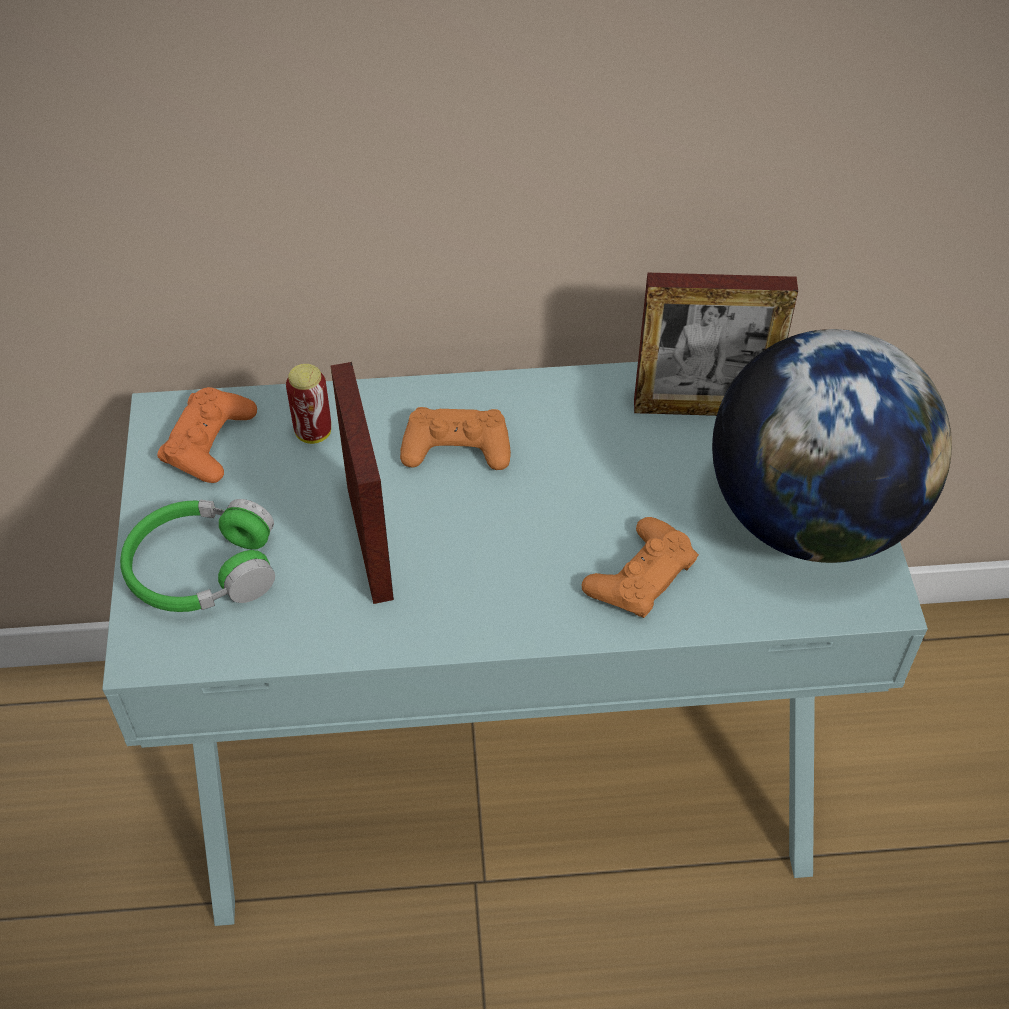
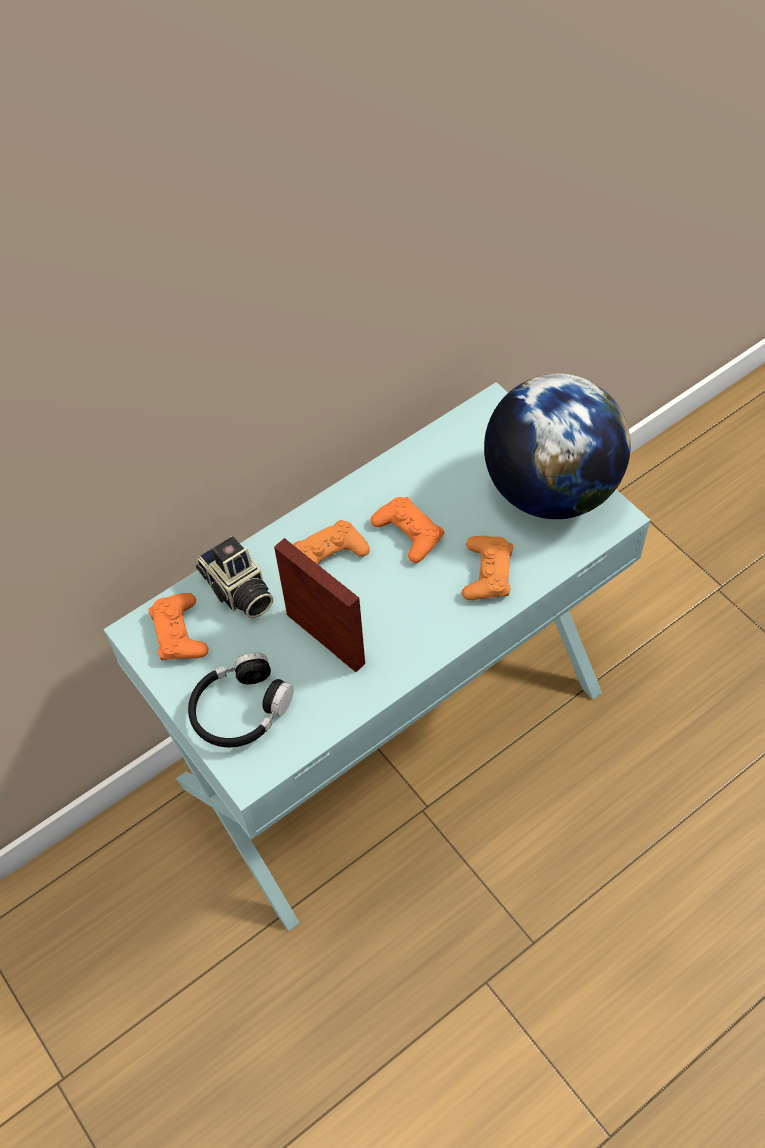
camera: 30 degrees left, 5 degrees up
green headphones [120,499,275,612] -> black headphones [188,652,294,747]
can [286,364,331,444] -> camera [196,536,273,618]
picture frame [634,273,798,416] -> none
none -> orange game controller [370,497,445,563]

